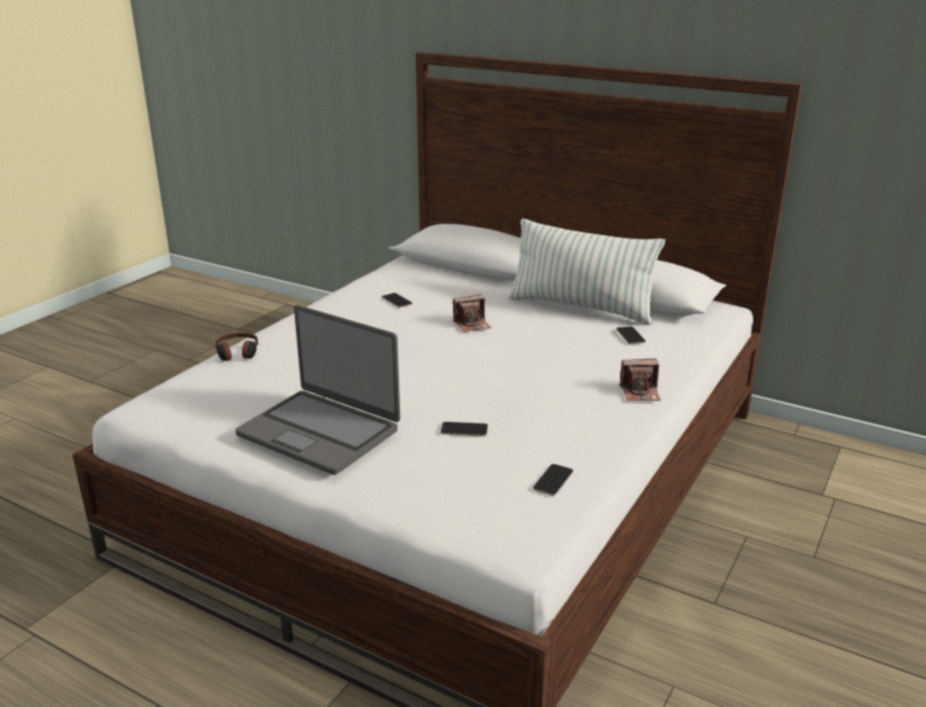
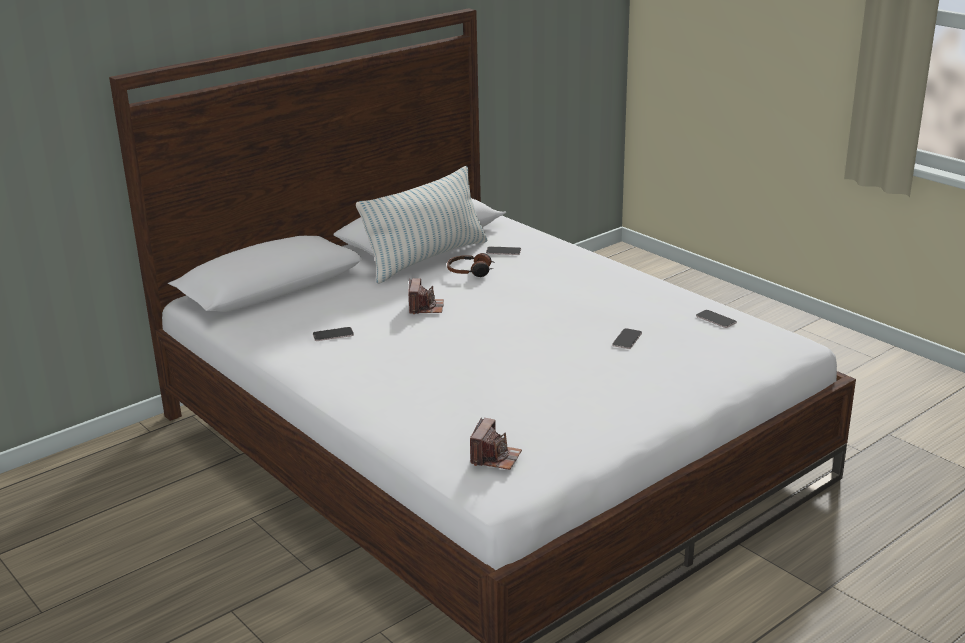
camera: 70 degrees left, 0 degrees up
headphones [215,333,258,361] -> headphones moved to [447,253,494,277]
laptop [235,305,400,475] -> none
camera [619,359,661,401] -> camera moved to [470,418,522,470]

